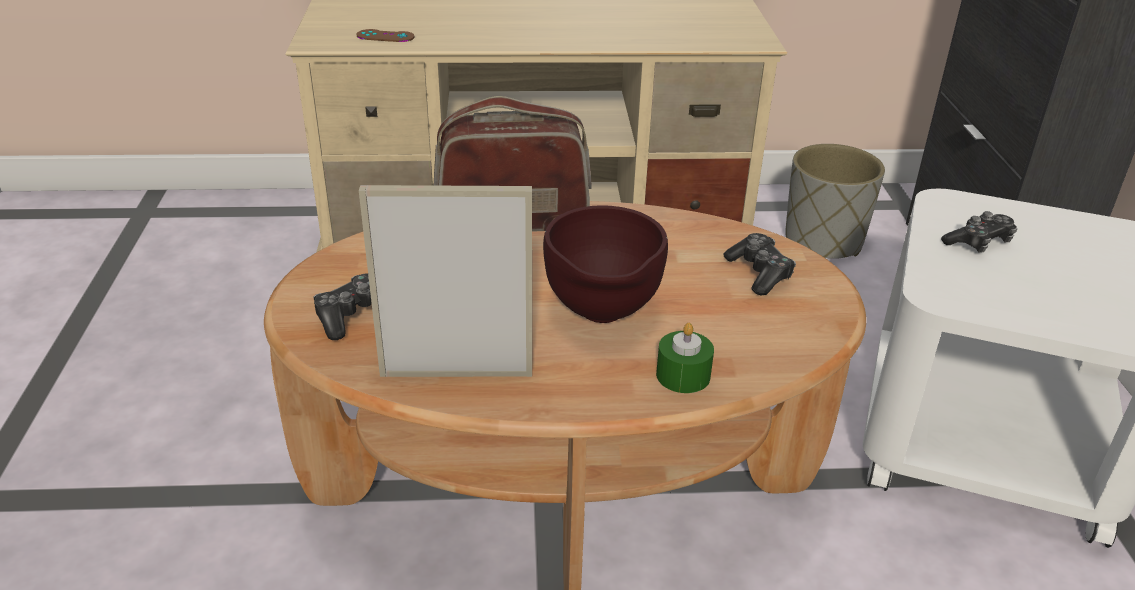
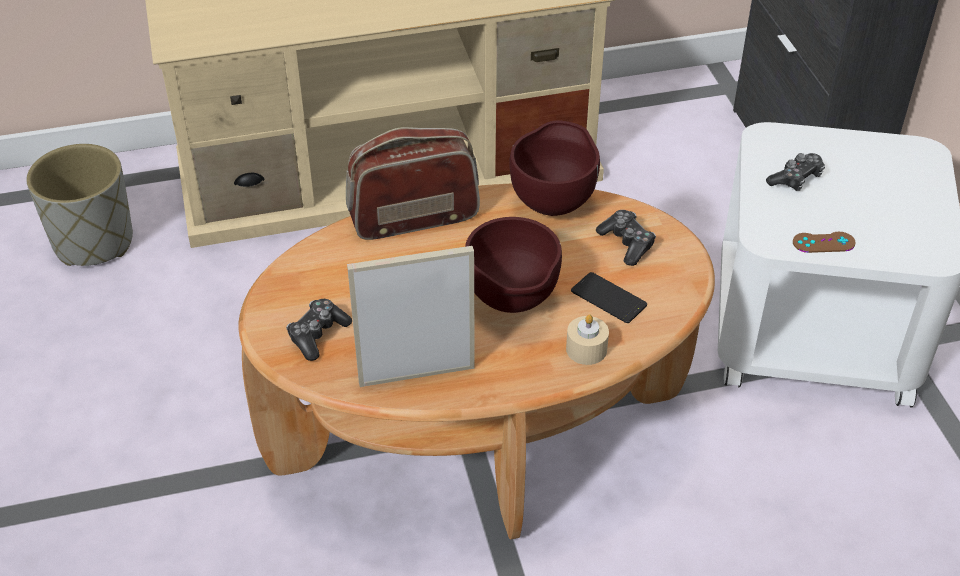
camera: 10 degrees left, 10 degrees up
brown game controller [357,29,414,42] -> brown game controller moved to [793,232,856,253]
green candle [656,323,714,393] -> beige candle [566,314,609,365]
grey planter [785,144,885,259] -> grey planter moved to [26,144,133,266]
none -> brown bowl [509,120,600,216]
none -> phone [571,272,647,323]

